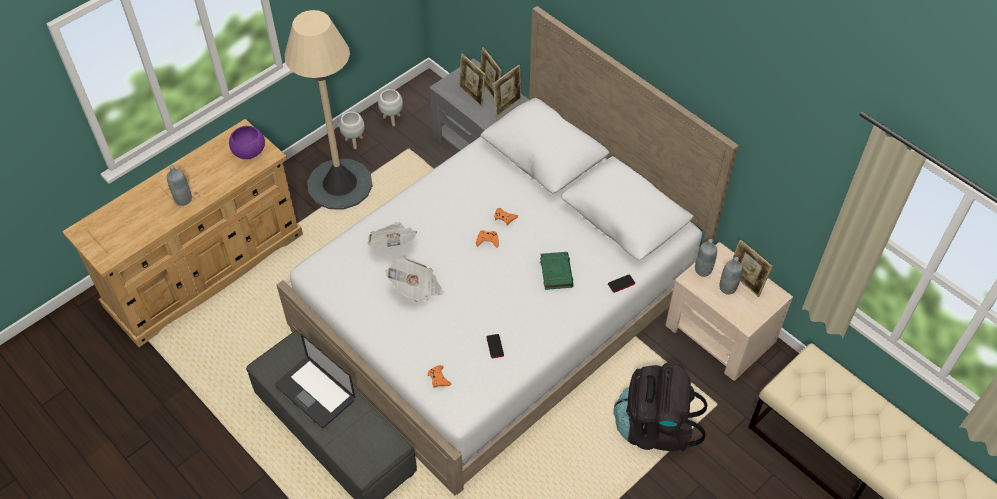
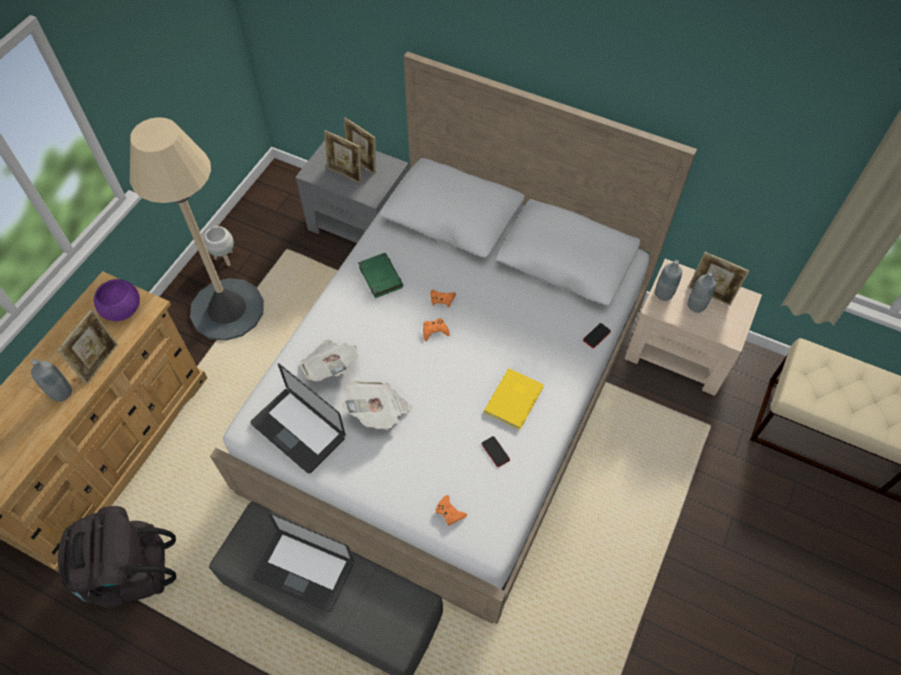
camera: 20 degrees left, 5 degrees up
white planter [378,89,403,127] -> none
picture frame [493,65,522,117] -> picture frame moved to [57,309,118,385]
green book [540,252,574,290] -> green book moved to [358,253,403,298]
black backpack [613,362,707,452] -> black backpack moved to [58,506,176,608]
none -> laptop [250,363,346,473]
none -> yellow book [484,369,544,430]

